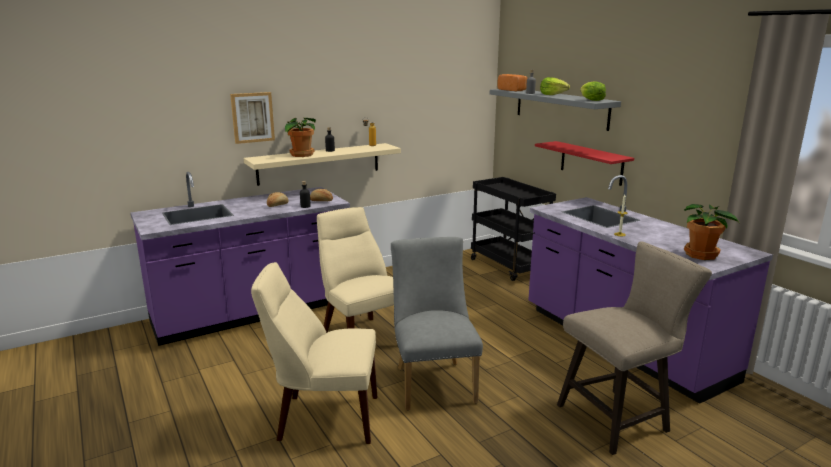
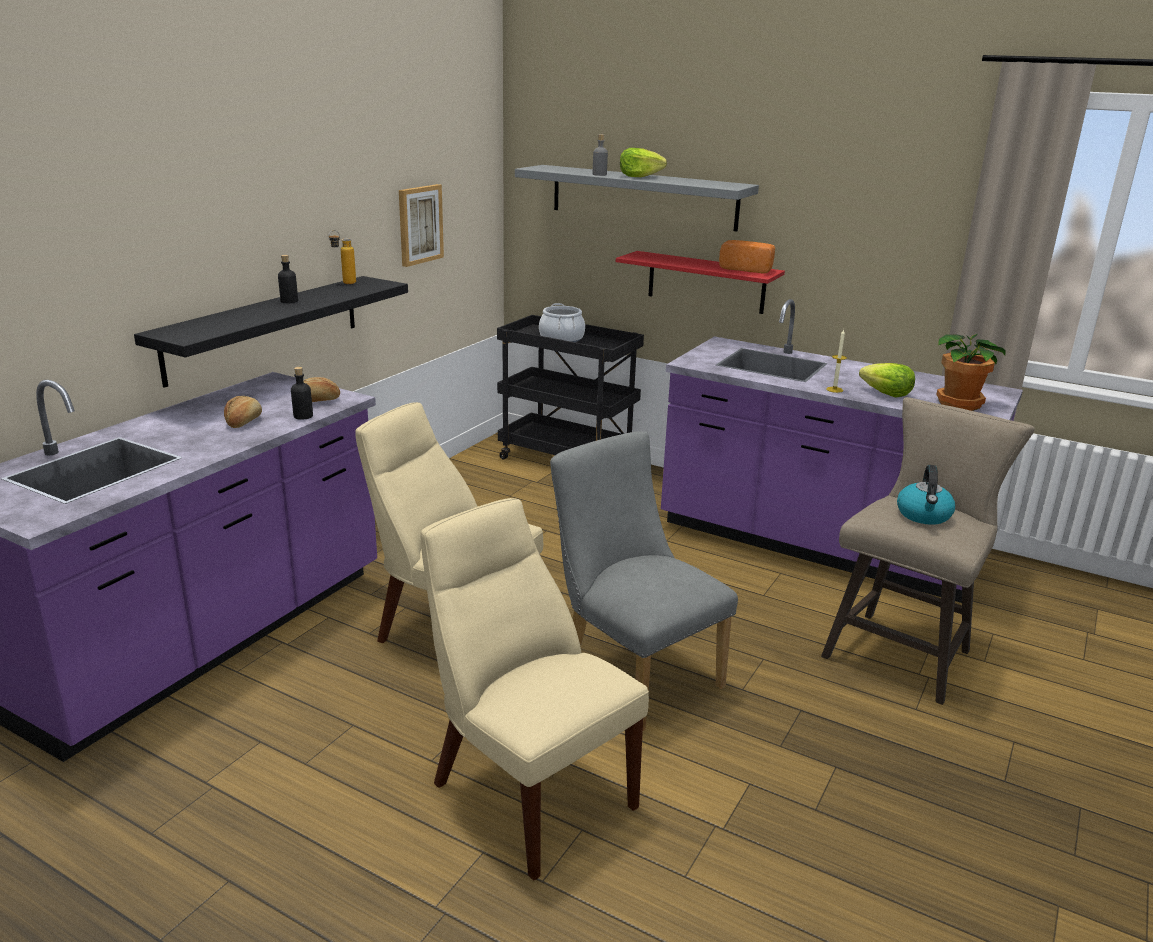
camera: 30 degrees left, 5 degrees up
picture [230,92,275,144] -> picture moved to [399,184,444,267]
beige shelf [243,143,401,186] -> black shelf [134,276,408,388]
beige chair [251,262,377,444] -> beige chair turned 75 degrees clockwise [421,498,649,880]
potted plant [285,118,316,157] -> none
bread [497,74,528,91] -> bread moved to [719,240,775,274]
lettuce [580,82,606,101] -> lettuce moved to [859,363,915,398]
none -> cooking pot [539,303,585,342]
none -> kettle [897,465,955,525]

